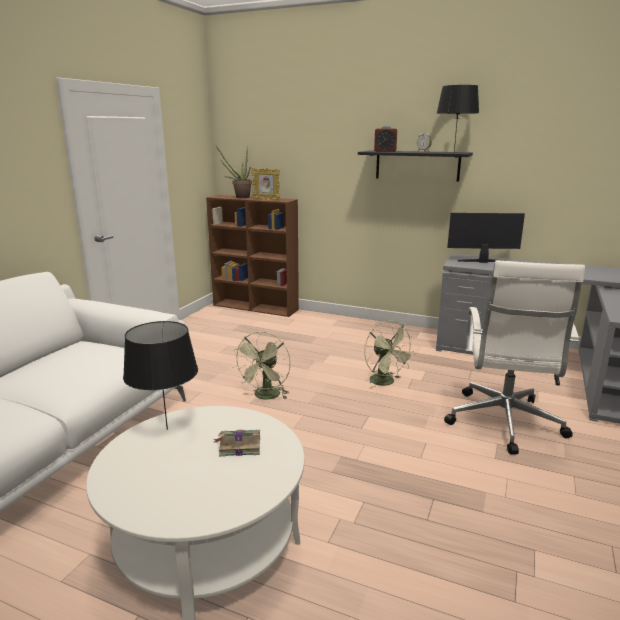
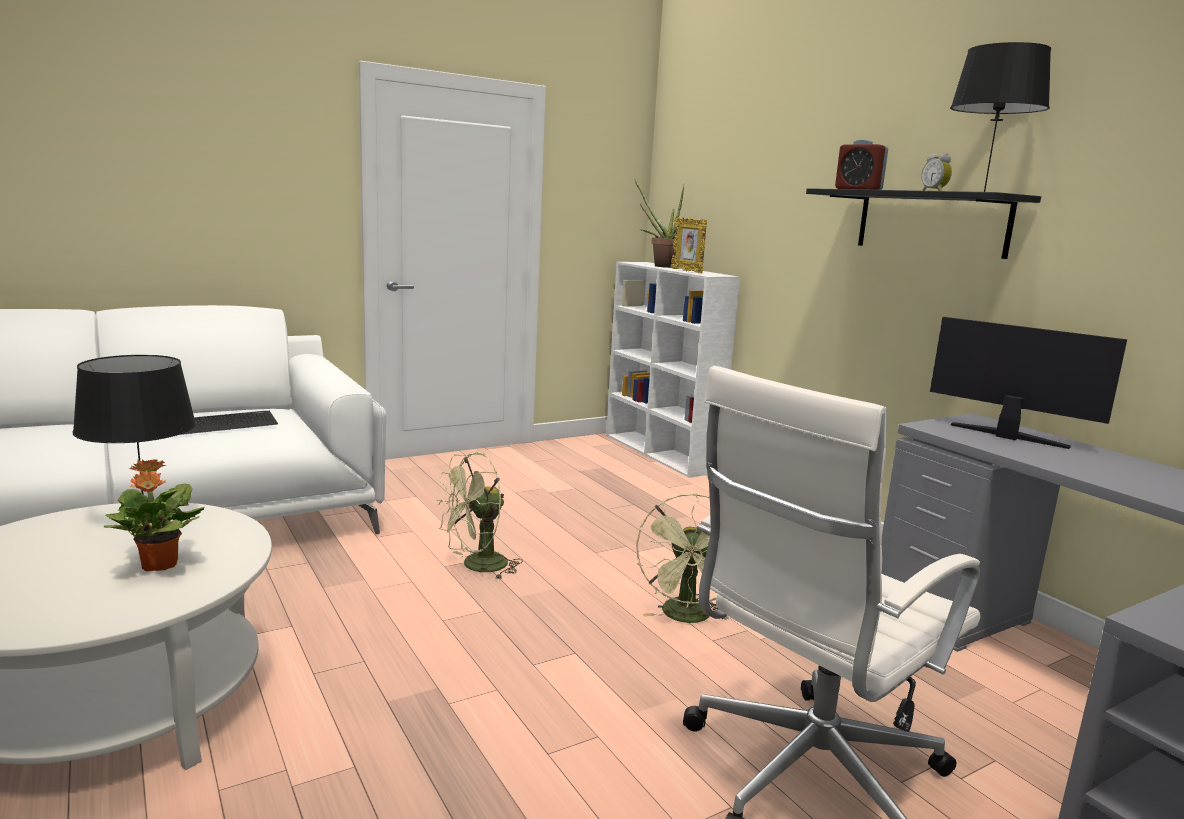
camera: 35 degrees right, 5 degrees down
brown bookcase [206,195,299,317] -> white bookcase [606,262,740,478]
book [214,430,260,457] -> potted plant [104,459,205,571]
none -> keyboard [180,411,278,435]

